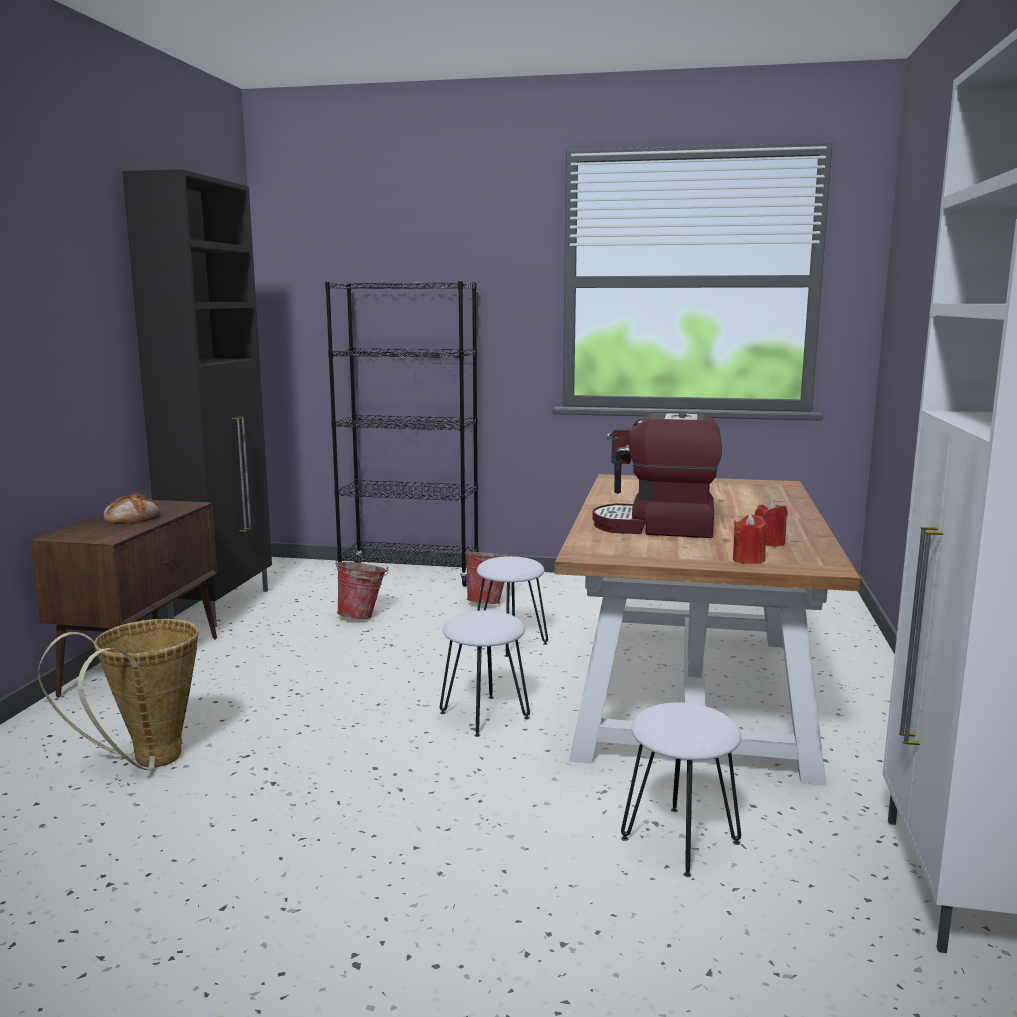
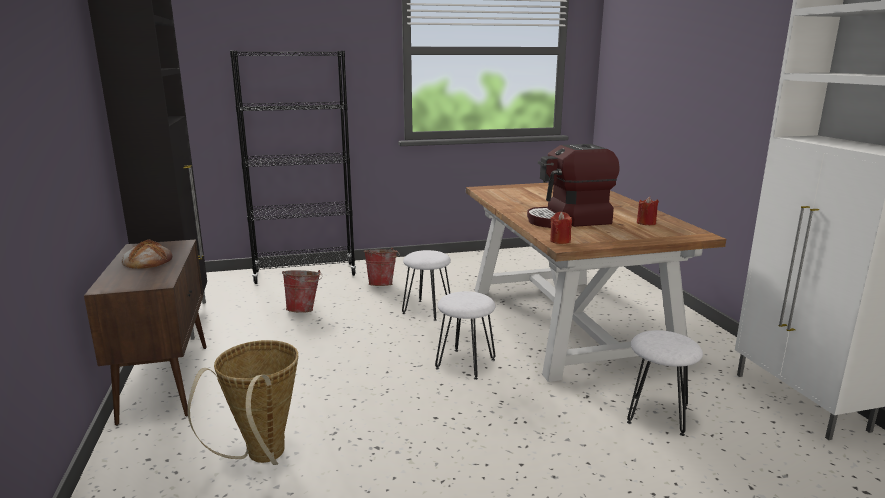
camera: 25 degrees left, 5 degrees up
red candle [733,514,768,564] -> red candle moved to [550,212,572,244]

